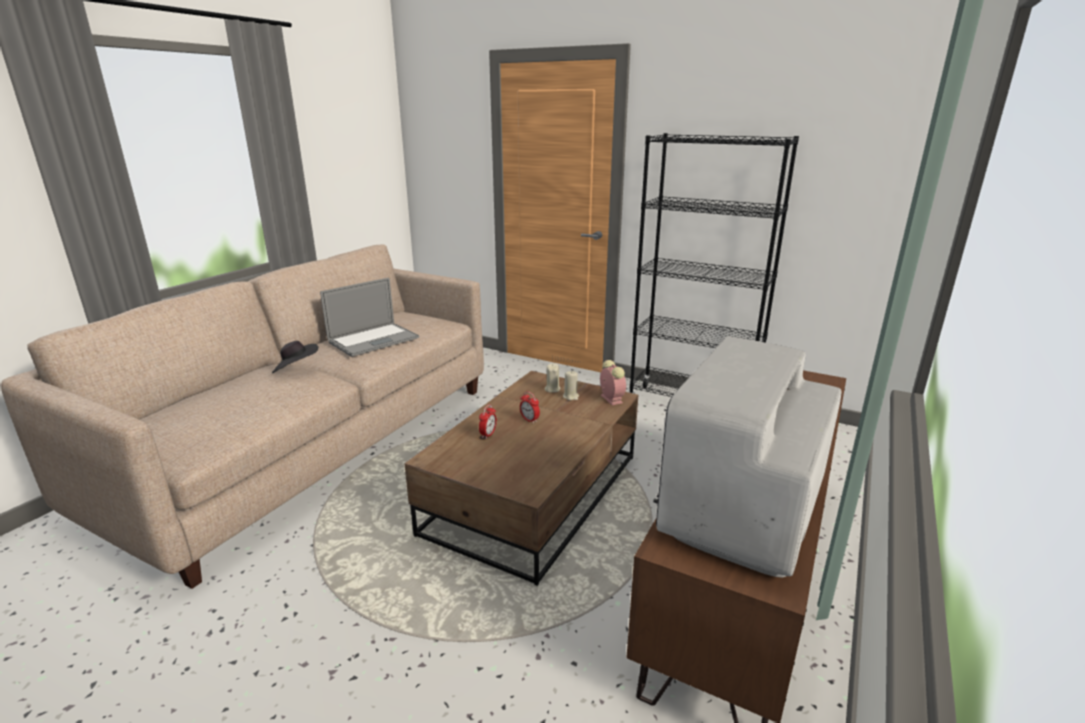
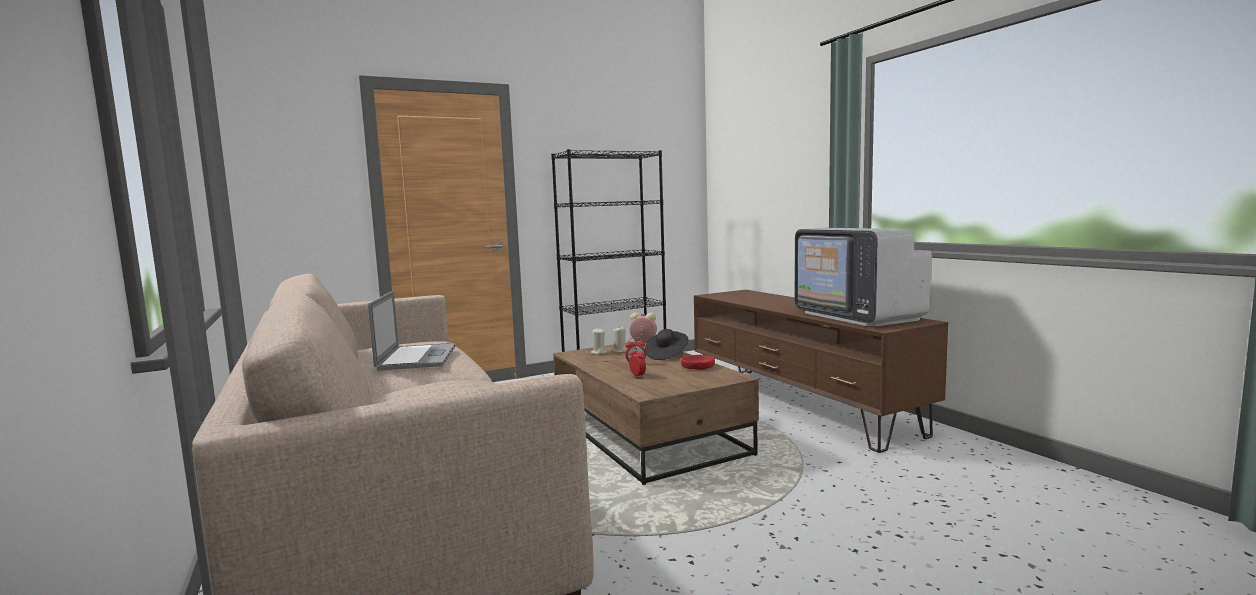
camera: 55 degrees left, 15 degrees down
black hat [272,341,318,373] -> black hat moved to [645,329,689,360]
none -> red bowl [681,355,715,370]

